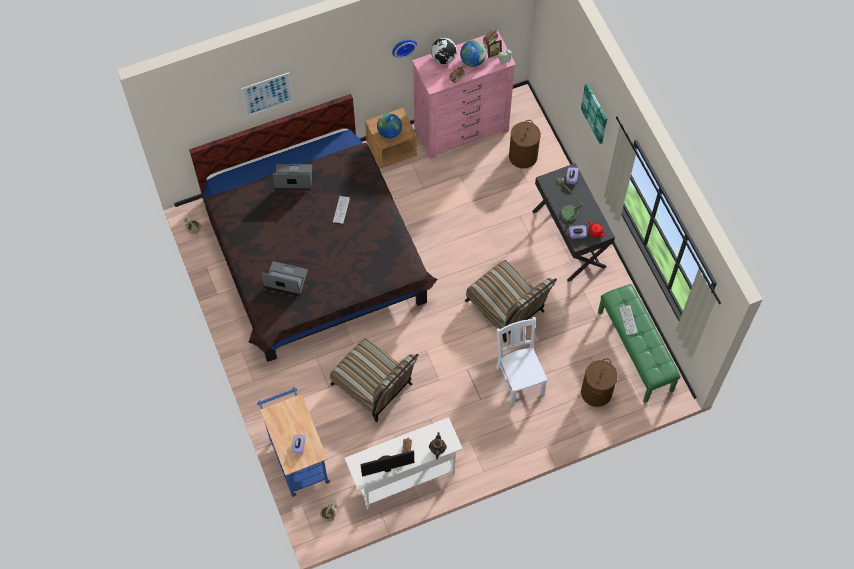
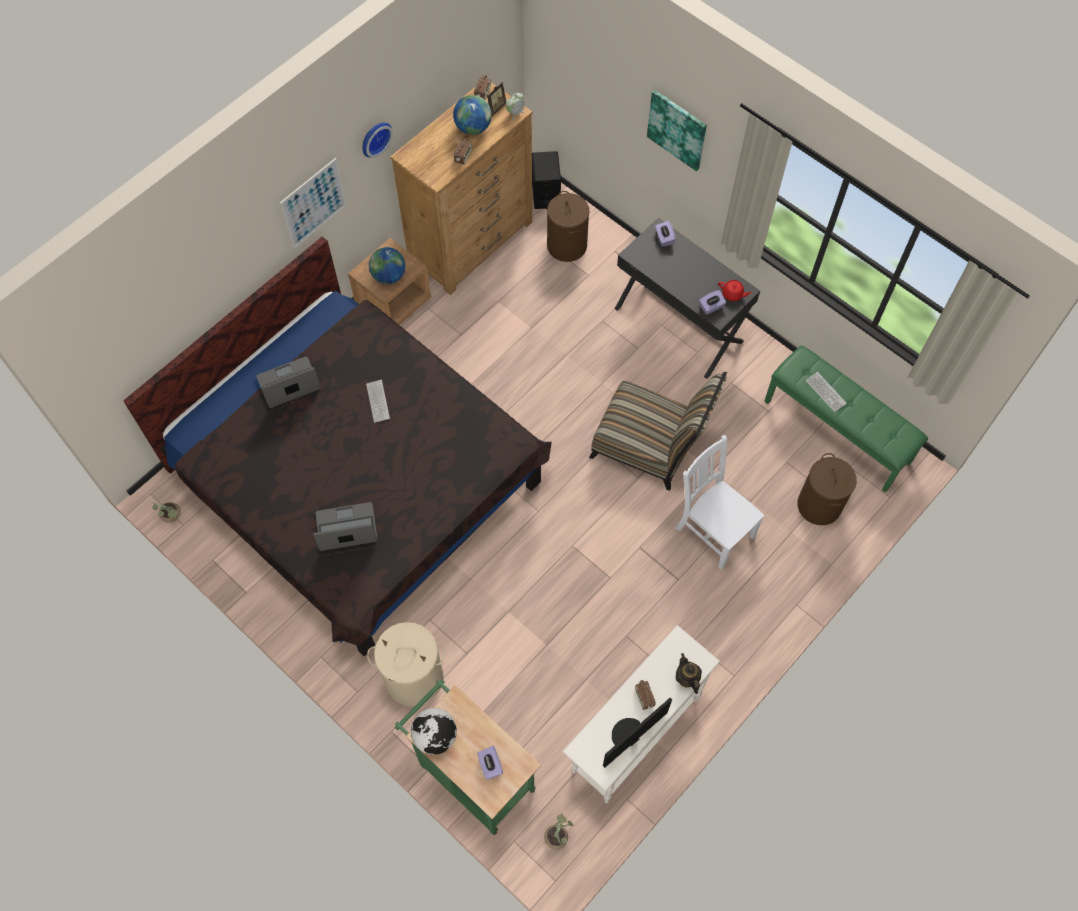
camera: 25 degrees left, 0 degrees up
picture [241,72,293,117] -> picture moved to [280,158,347,249]
blue cart [257,387,330,497] -> green cart [395,679,541,835]
chair [330,338,419,422] -> none
pink dresser [412,31,516,159] -> brown dresser [390,82,533,295]
globe [431,38,457,64] -> globe moved to [411,708,457,755]
table lamp [555,178,584,222] -> none
none -> beige laundry basket [367,622,445,706]
none -> black speaker [532,151,561,209]

